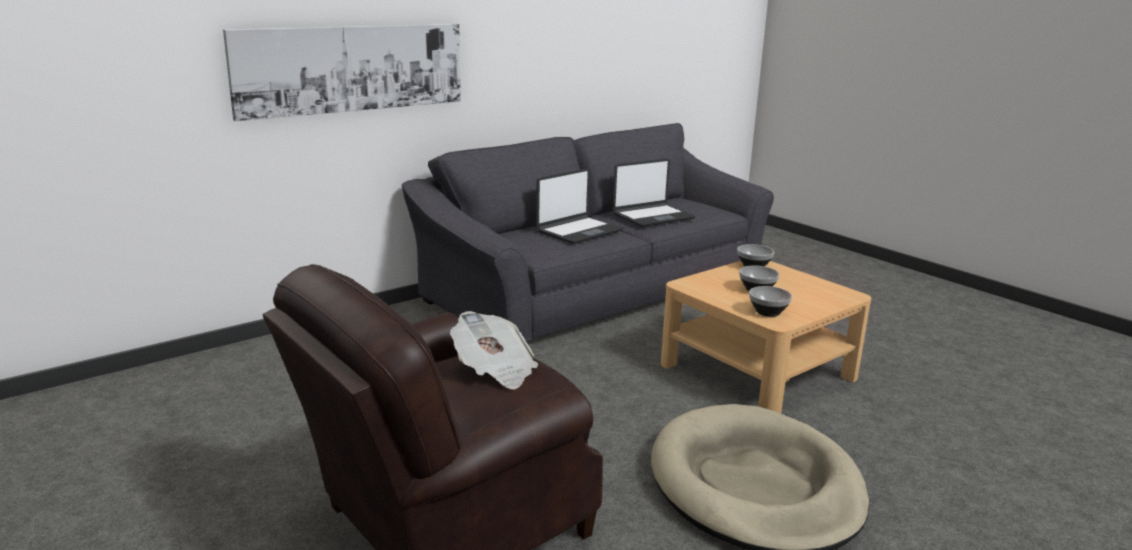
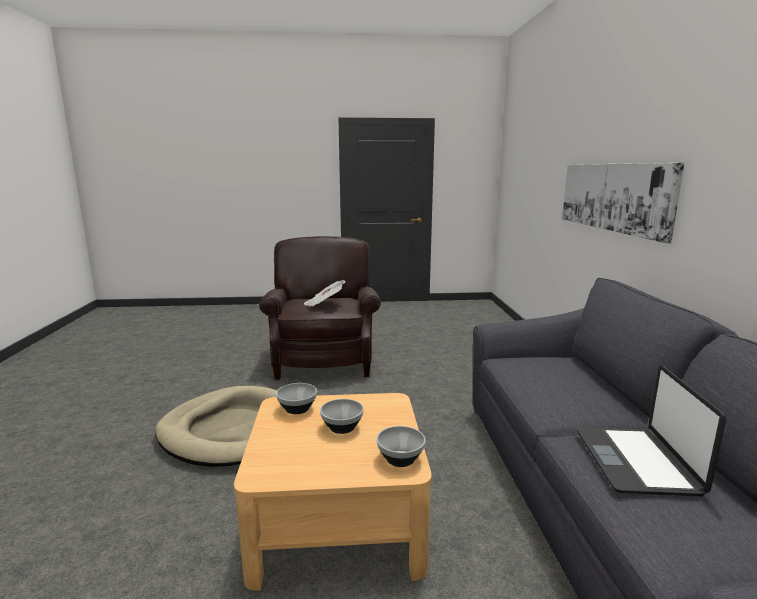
camera: 125 degrees right, 5 degrees down
laptop [536,168,623,244] -> none

